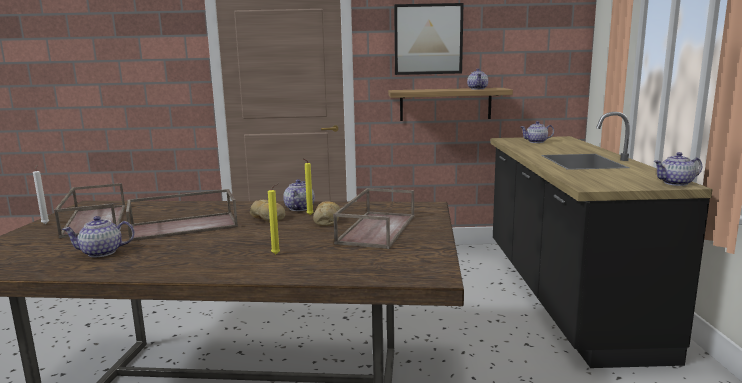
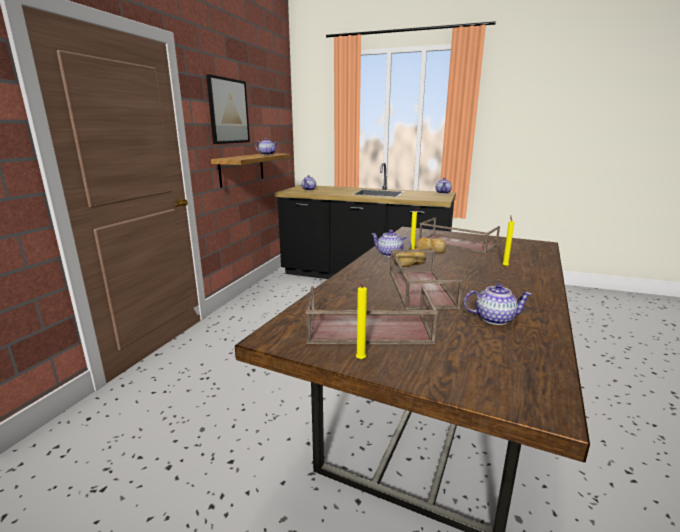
camera: 70 degrees left, 5 degrees up
white candle [33,164,49,224] -> yellow candle [353,279,367,360]
teapot [62,216,135,257] -> teapot turned 90 degrees counterclockwise [464,284,532,325]

